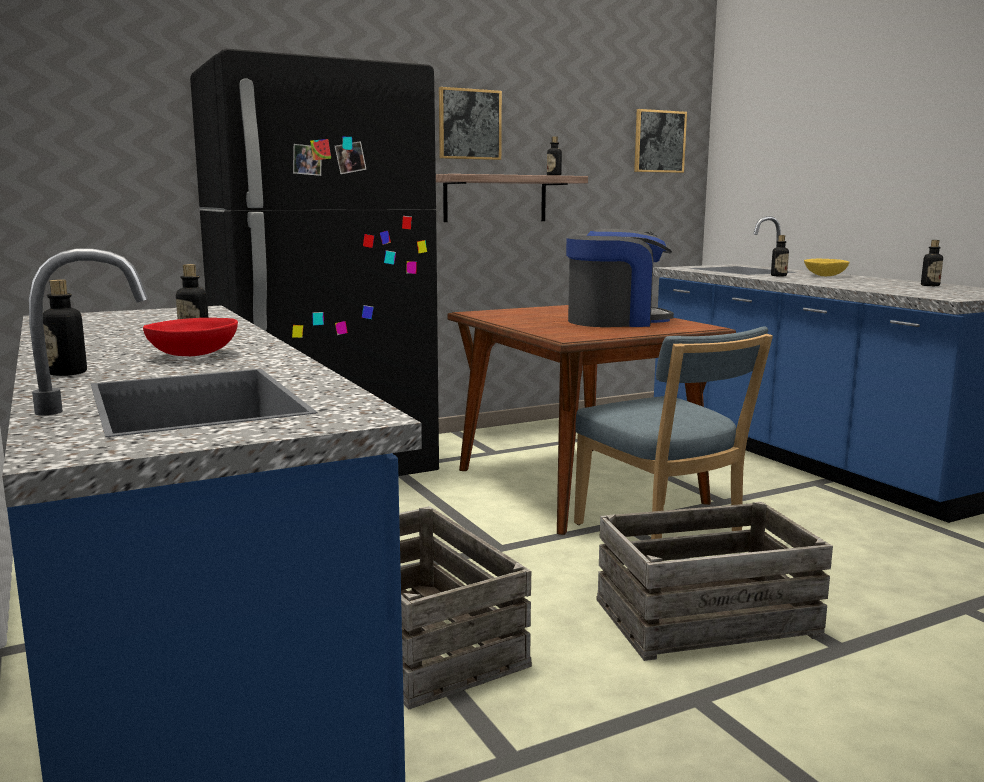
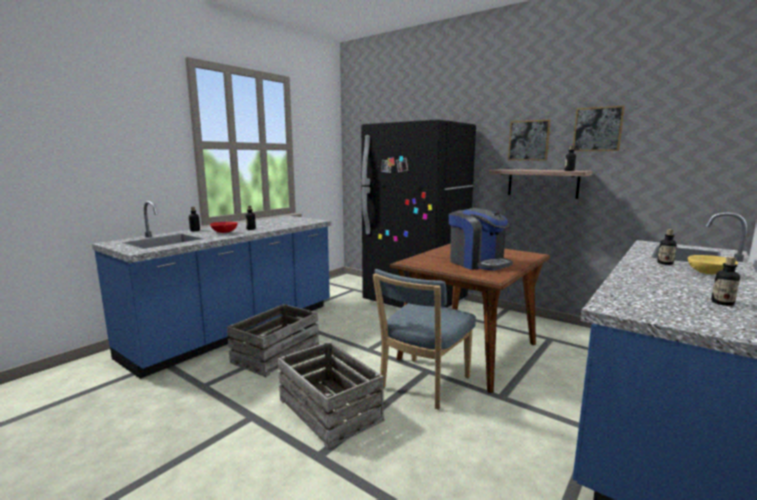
camera: 65 degrees right, 0 degrees up
picture [634,109,687,173] -> picture moved to [573,105,625,151]

